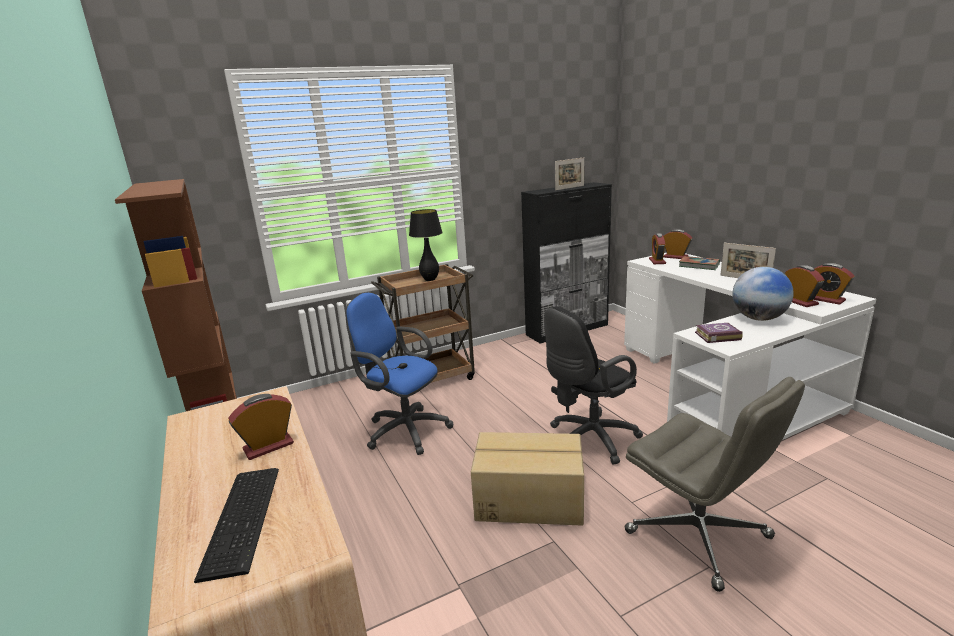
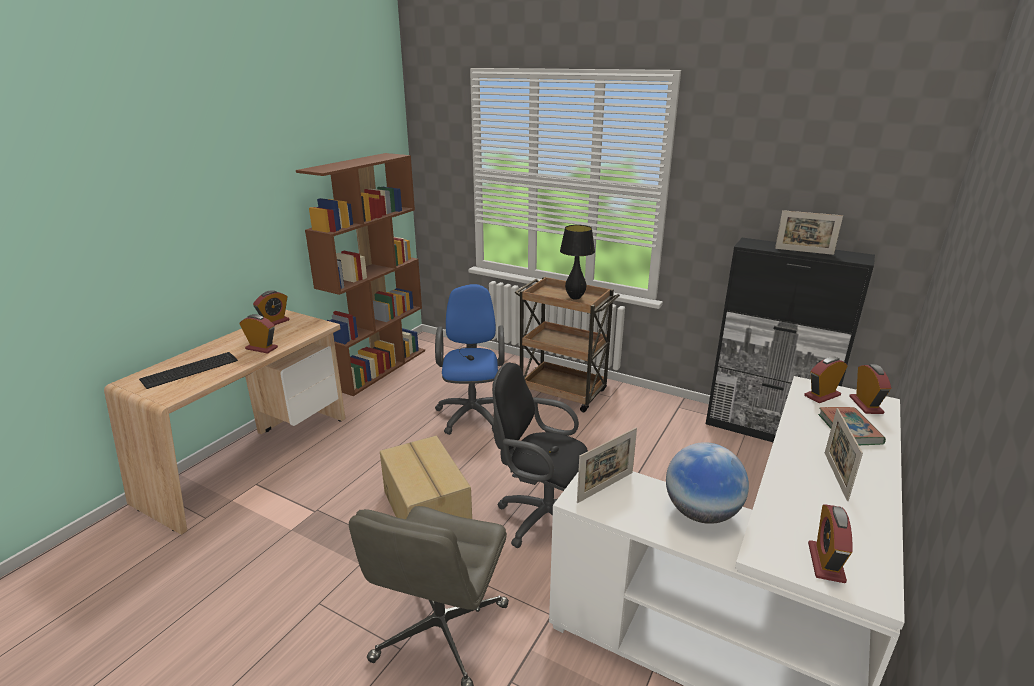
camera: 55 degrees right, 5 degrees up
book [695,323,743,343] -> picture frame [577,428,637,503]
alarm clock [785,265,825,307] -> alarm clock moved to [253,290,290,325]

